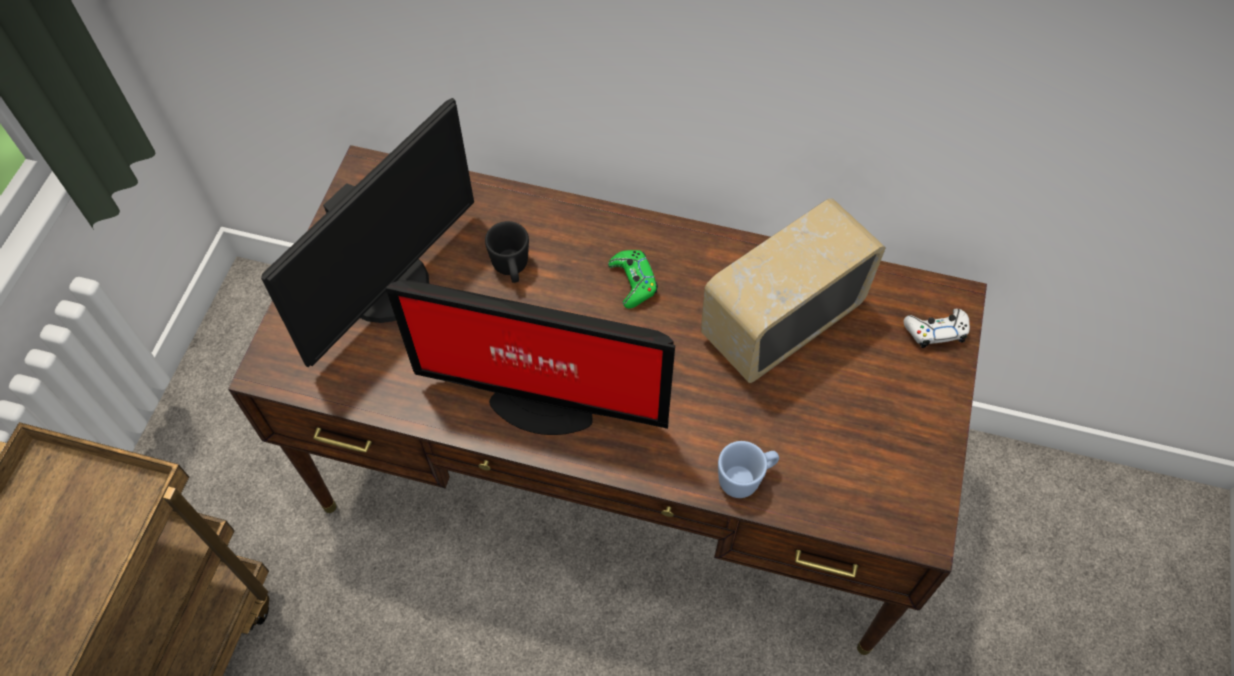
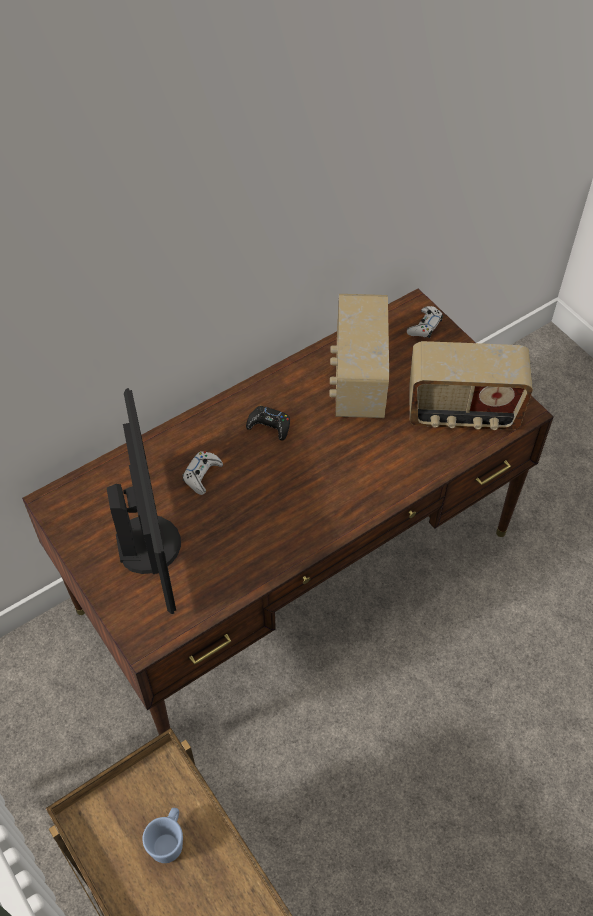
camera: 50 degrees left, 5 degrees down
monitor [386,280,675,435] -> none
black mug [485,221,529,283] -> white game controller [182,451,223,495]
green game controller [608,250,658,309] -> black game controller [246,406,290,440]
blue mug [718,441,779,498] -> blue mug moved to [142,808,183,863]
none -> radio [410,341,533,430]

